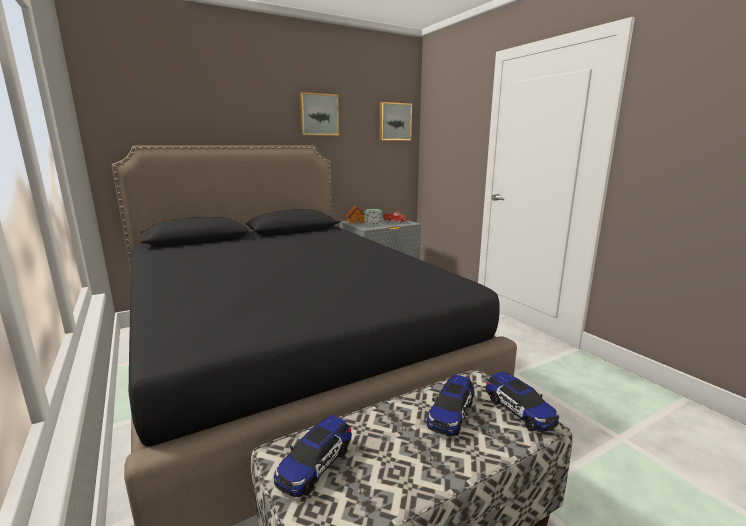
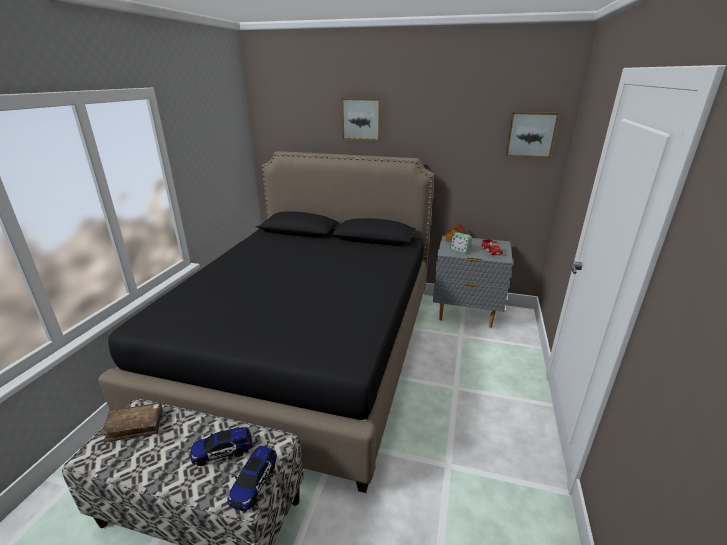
camera: 45 degrees right, 10 degrees up
toy car [274,415,352,497] -> brown book [100,402,162,443]
picture [299,92,339,136] -> picture moved to [342,98,381,141]

